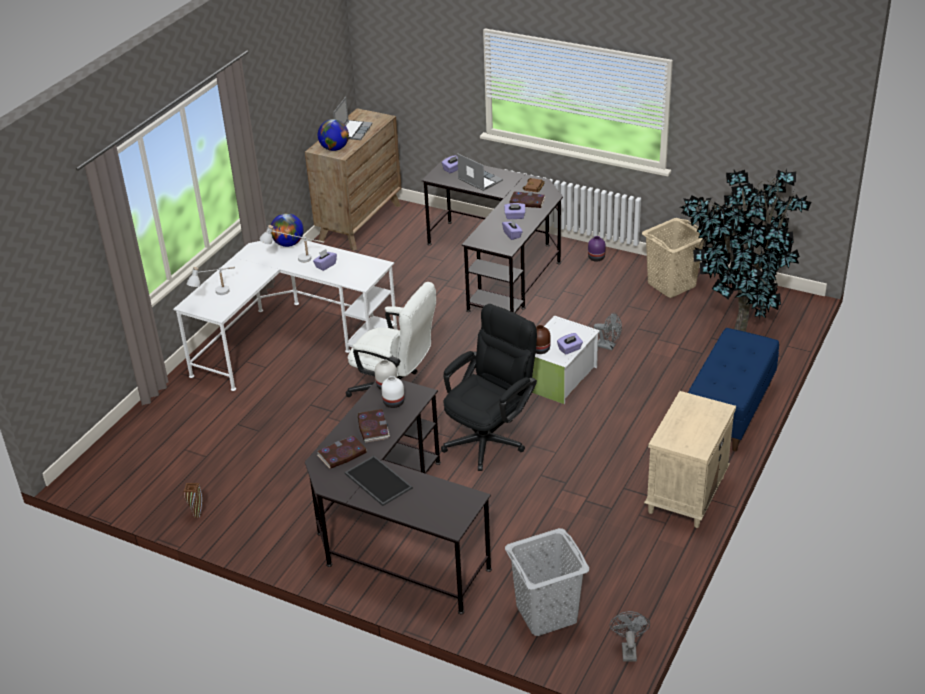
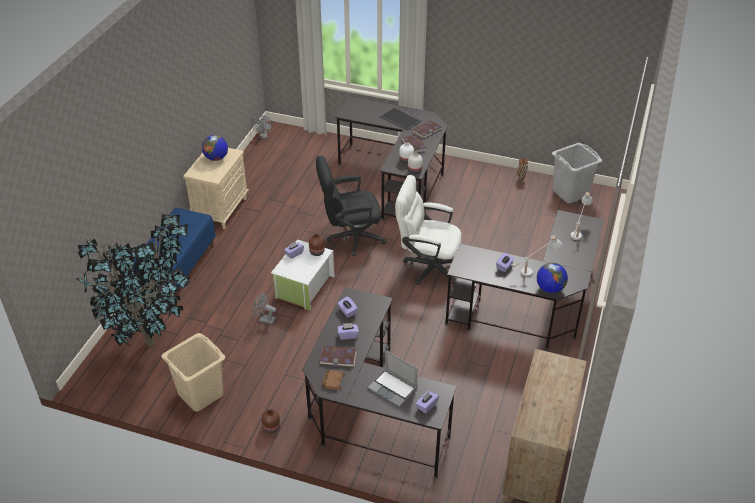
camera: 170 degrees right, 5 degrees up
white desk [173,239,398,391] -> black desk [444,210,604,349]
globe [318,119,349,151] -> globe moved to [202,135,228,161]
laptop [333,97,373,140] -> none
black office chair [441,304,537,471] -> black office chair turned 45 degrees clockwise [316,156,387,256]
grey laundry basket [505,528,589,636] -> grey laundry basket moved to [552,143,602,203]
purple vase [588,236,606,262] -> brown vase [262,409,280,433]

